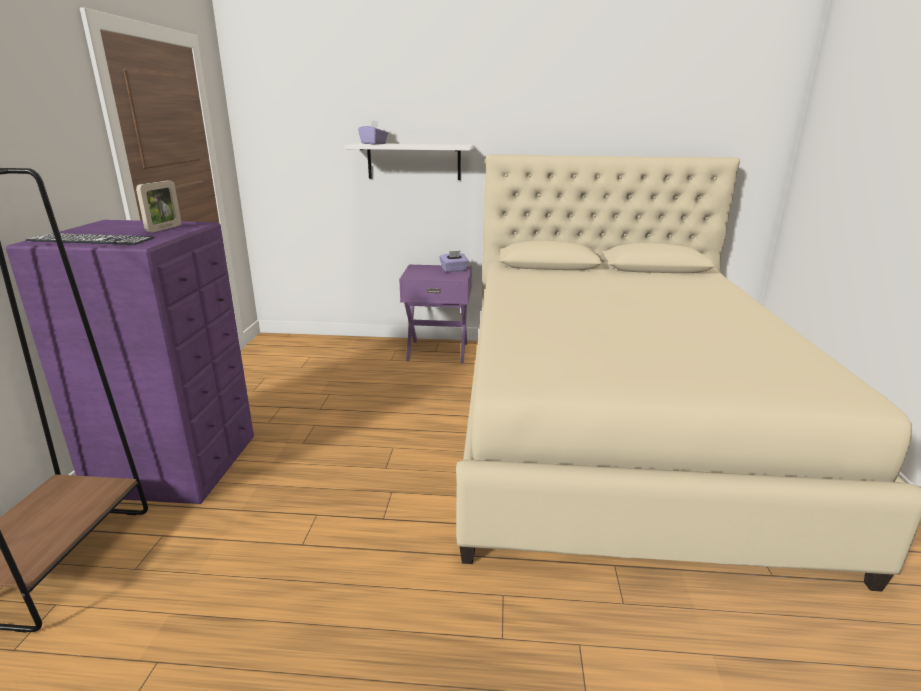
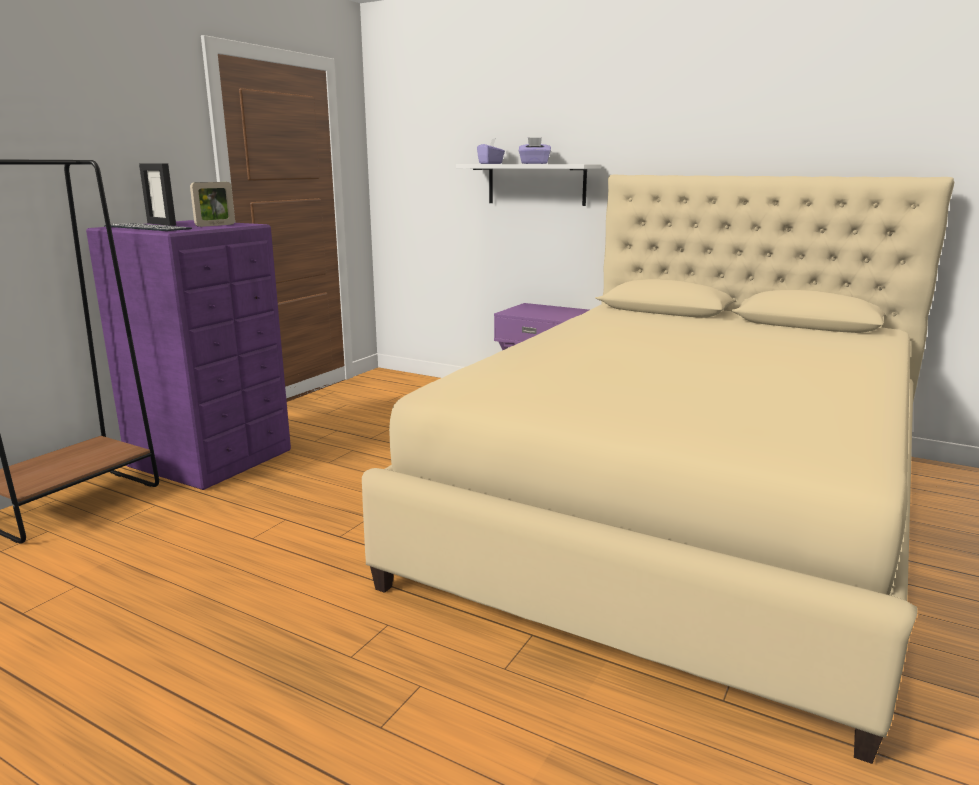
camera: 25 degrees right, 5 degrees down
purple tissue box [439,251,469,272] -> purple tissue box moved to [519,137,551,164]
none -> picture frame [139,163,176,226]

